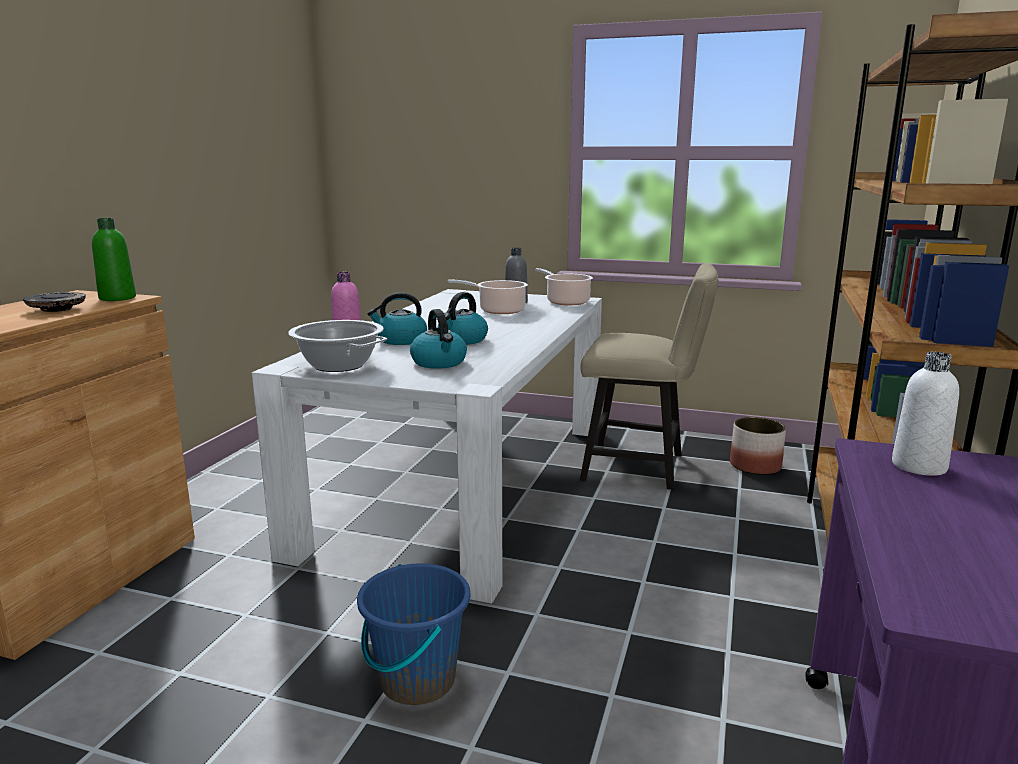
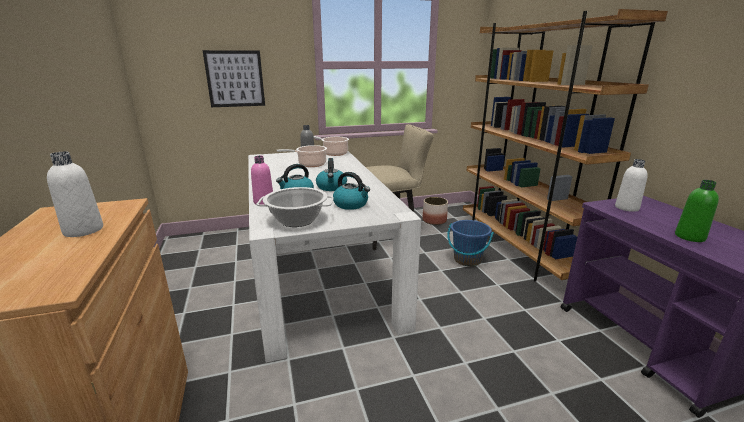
camera: 35 degrees left, 5 degrees up
black plate [23,292,86,312] -> white bottle [47,152,103,237]
green bottle [92,218,136,301] -> green bottle moved to [675,180,719,242]
blue bucket [357,563,470,705] -> blue bucket moved to [447,220,494,266]
none -> picture [203,50,265,107]

